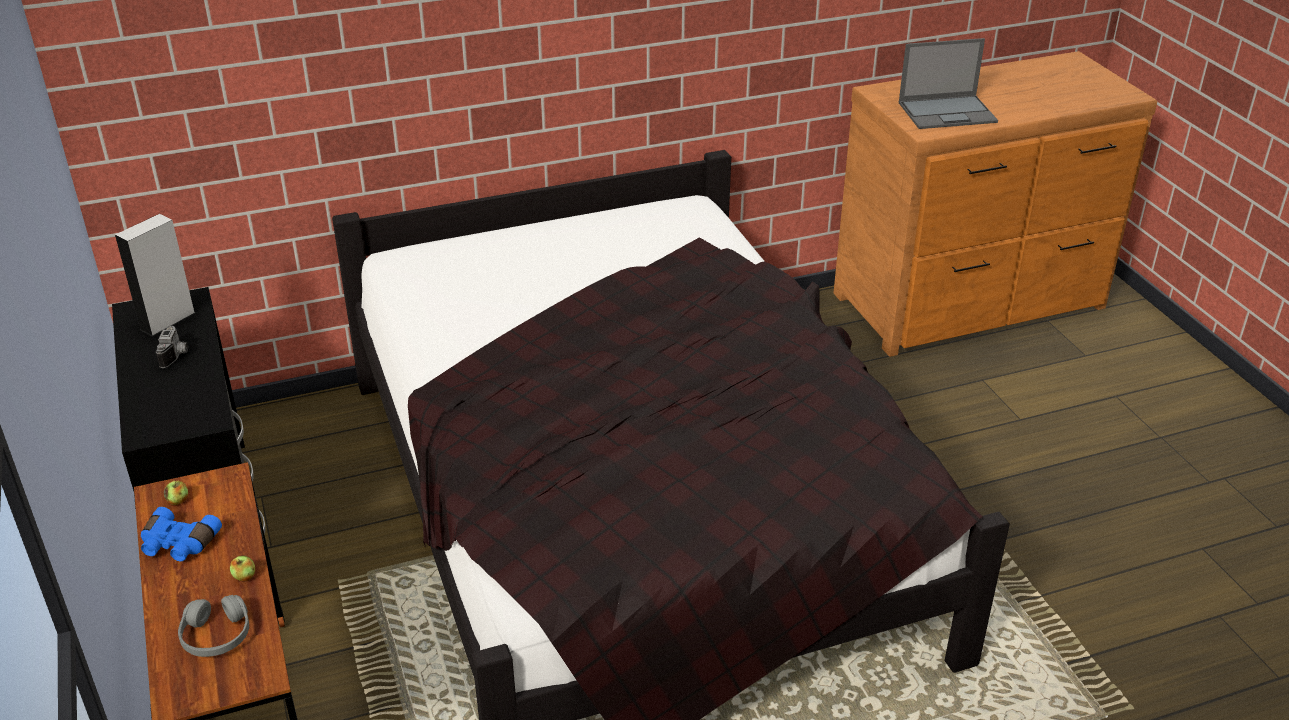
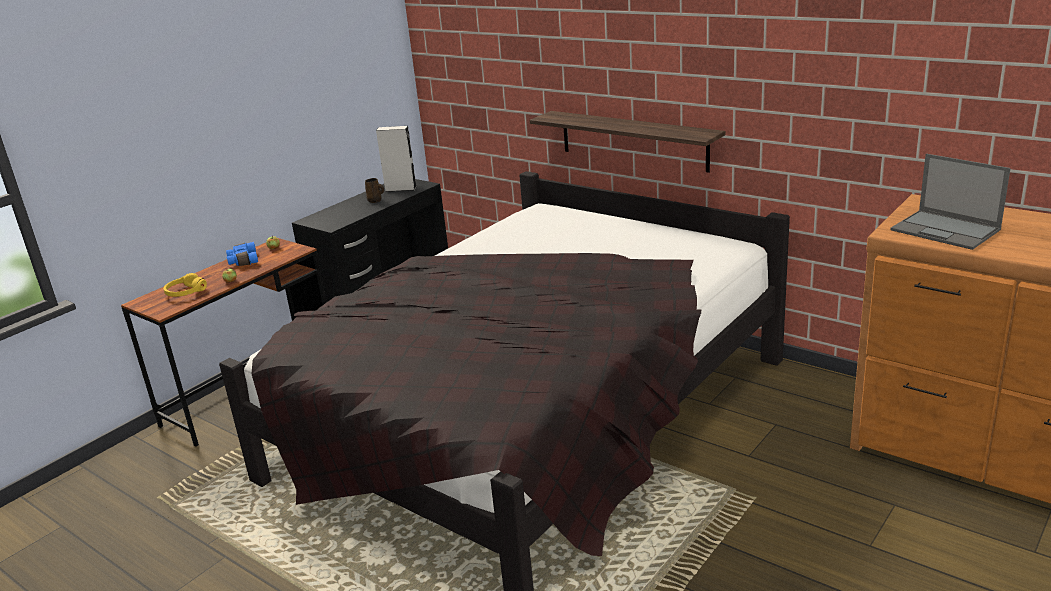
camera: 60 degrees right, 10 degrees down
camera [156,326,188,368] -> brown mug [365,178,384,203]
grey headphones [178,595,249,657] -> yellow headphones [163,273,207,297]
none -> shelf [530,111,725,173]

